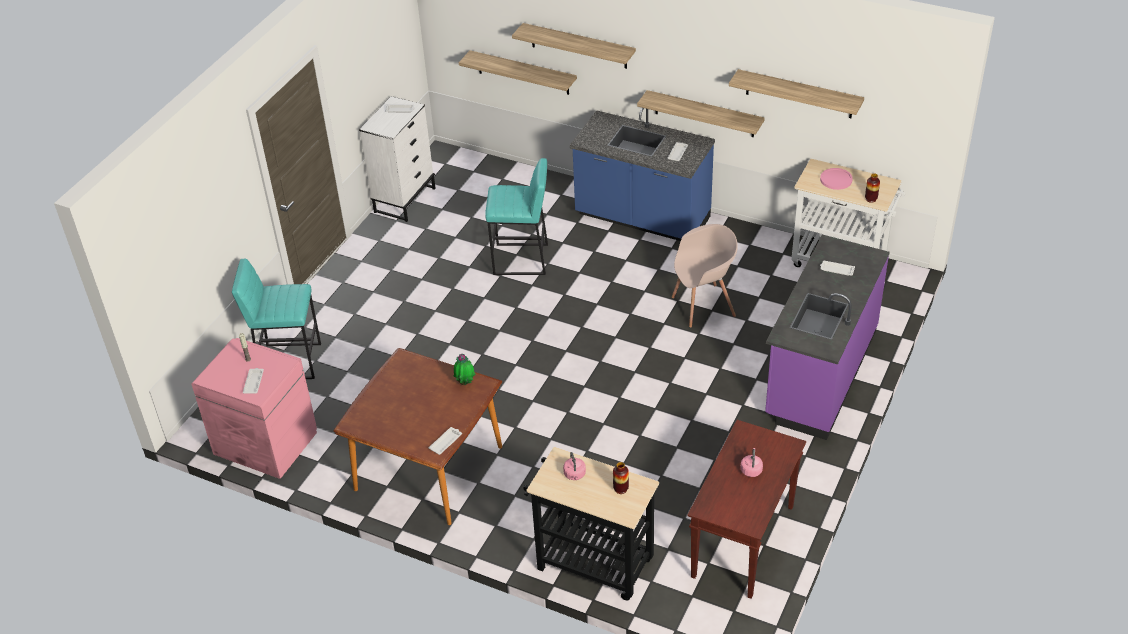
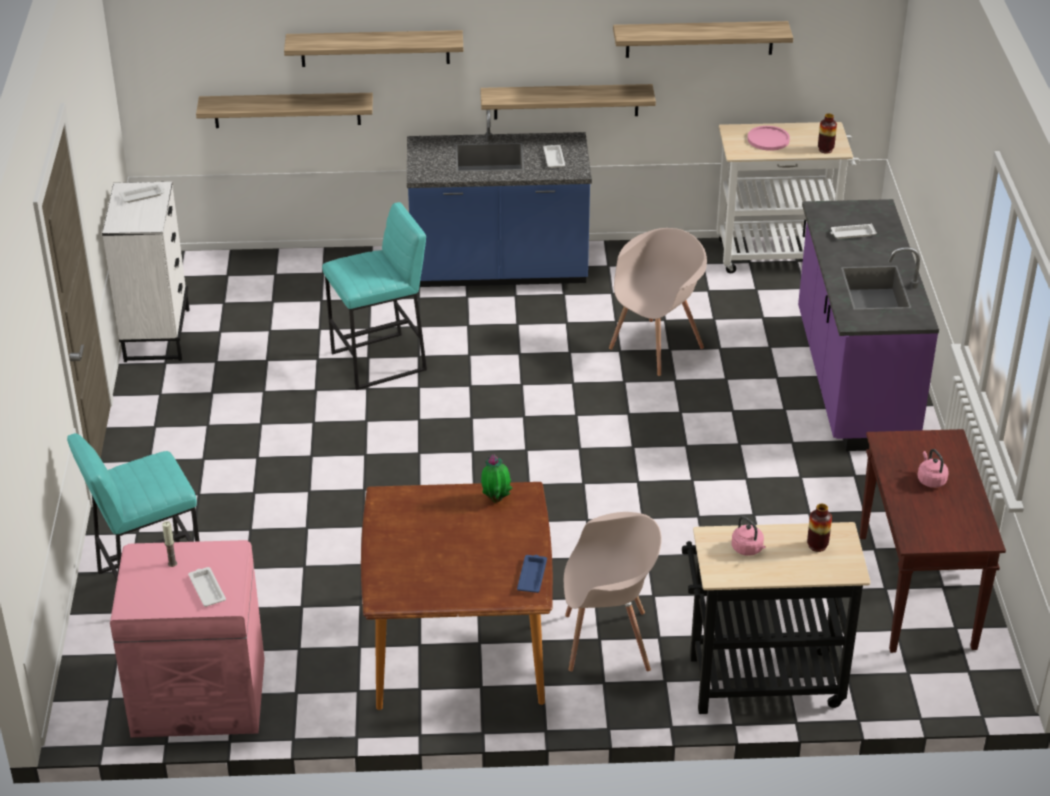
camera: 30 degrees left, 5 degrees down
white tray [429,427,462,455] -> blue tray [517,555,547,593]
none -> beige chair [564,512,662,671]

